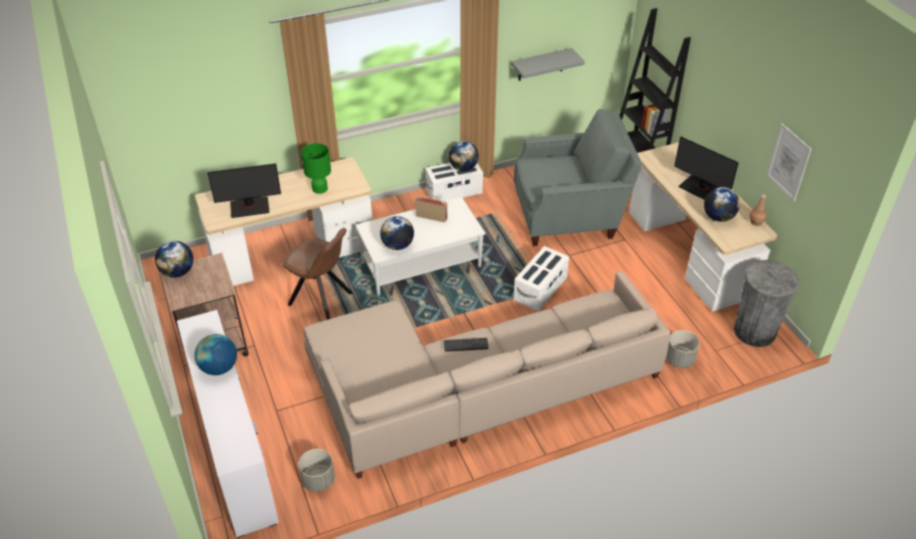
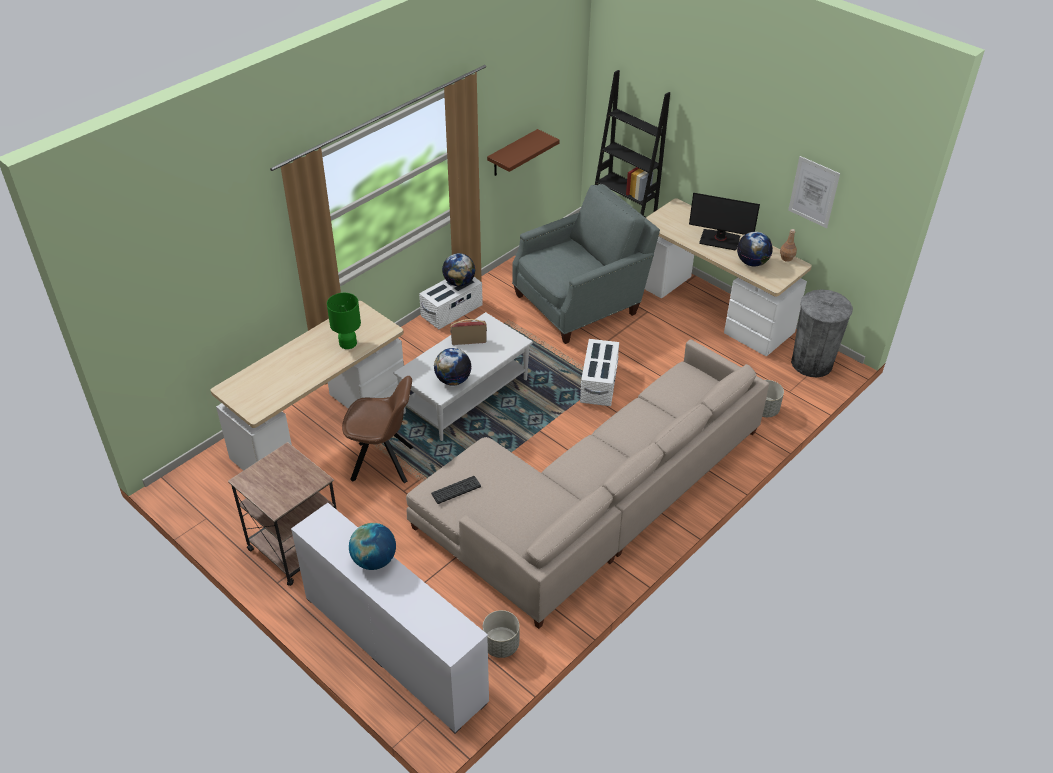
camera: 25 degrees left, 0 degrees up
globe [155,241,194,278] -> none
monitor [207,163,281,218] -> none
keyboard [444,338,489,352] -> keyboard moved to [431,476,481,504]
grey shelf [511,48,585,81] -> brown shelf [487,129,560,176]

